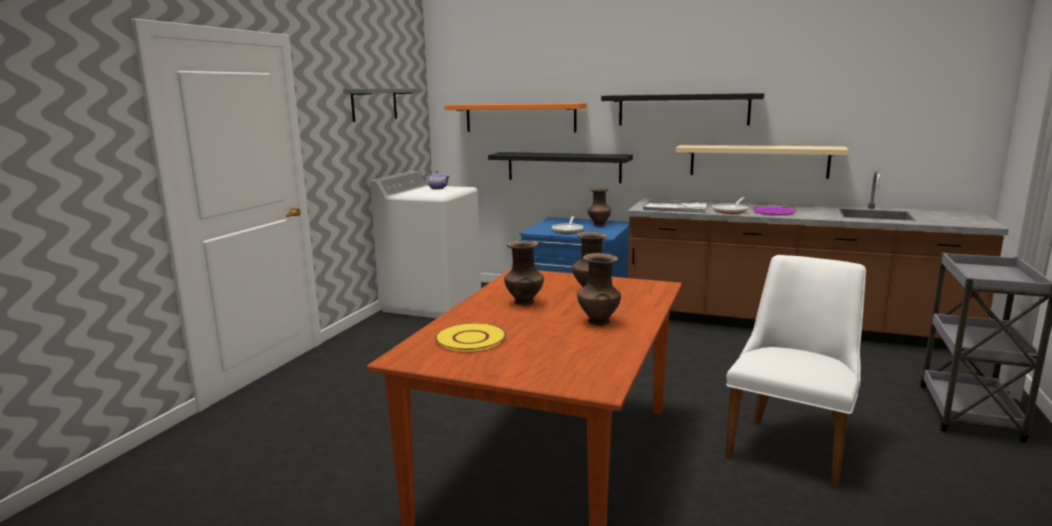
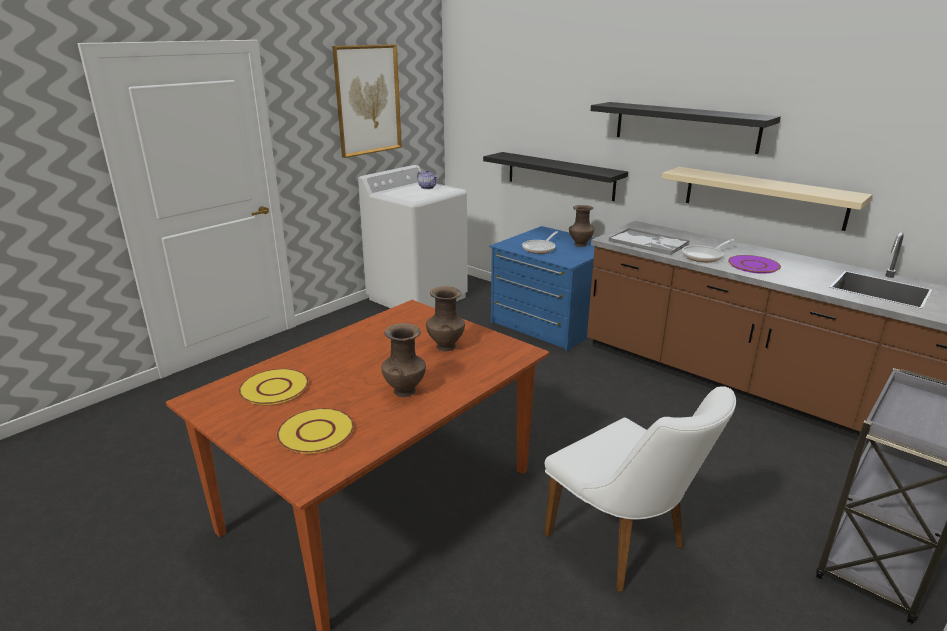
camera: 20 degrees right, 10 degrees up
grey shelf [343,88,422,122] -> picture [332,44,402,158]
orange shelf [444,103,587,132] -> none
brown vase [504,240,544,306] -> none
white chair [725,255,866,489] -> white chair turned 90 degrees clockwise [544,386,736,592]
none -> yellow plate [276,408,354,454]

